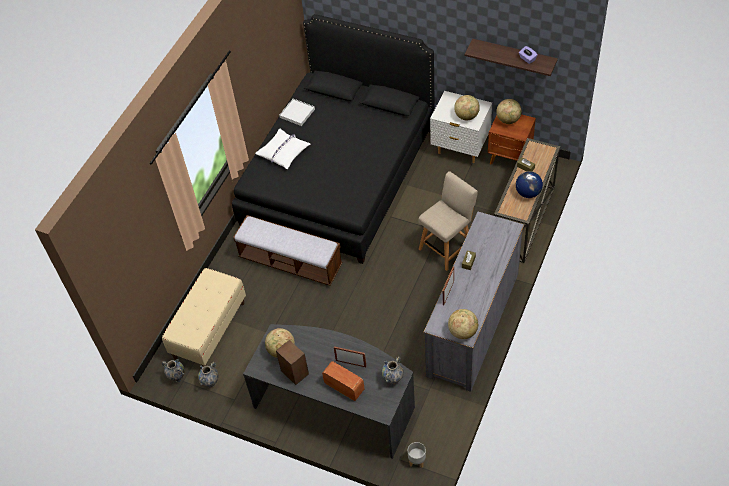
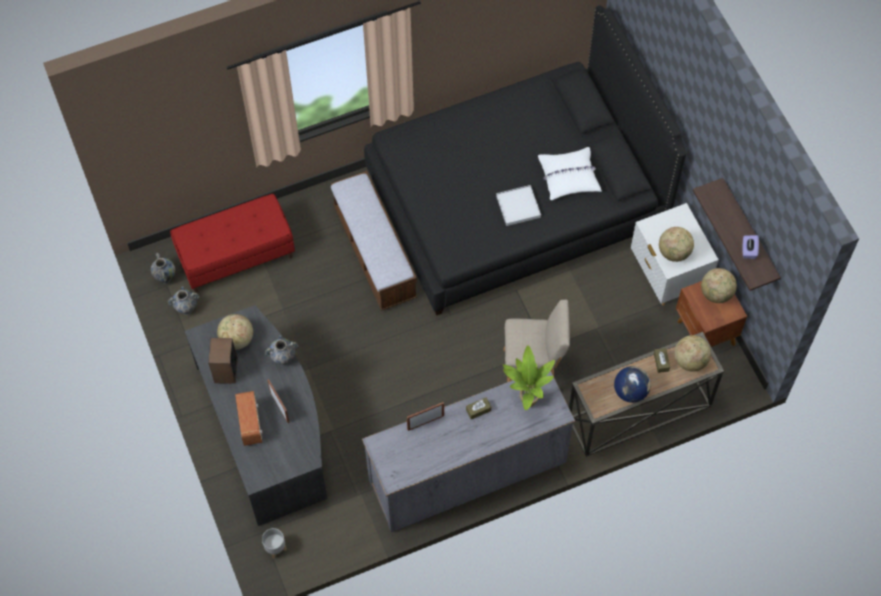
camera: 40 degrees right, 10 degrees up
beige bench [162,268,246,367] -> red bench [170,194,295,293]
white pillow [255,129,311,169] -> white pillow moved to [538,147,602,200]
white tray [279,99,315,126] -> white tray moved to [496,185,541,226]
vase [382,357,404,385] -> vase moved to [265,335,299,365]
globe [448,309,478,339] -> globe moved to [674,335,711,372]
none -> potted plant [503,345,555,410]

